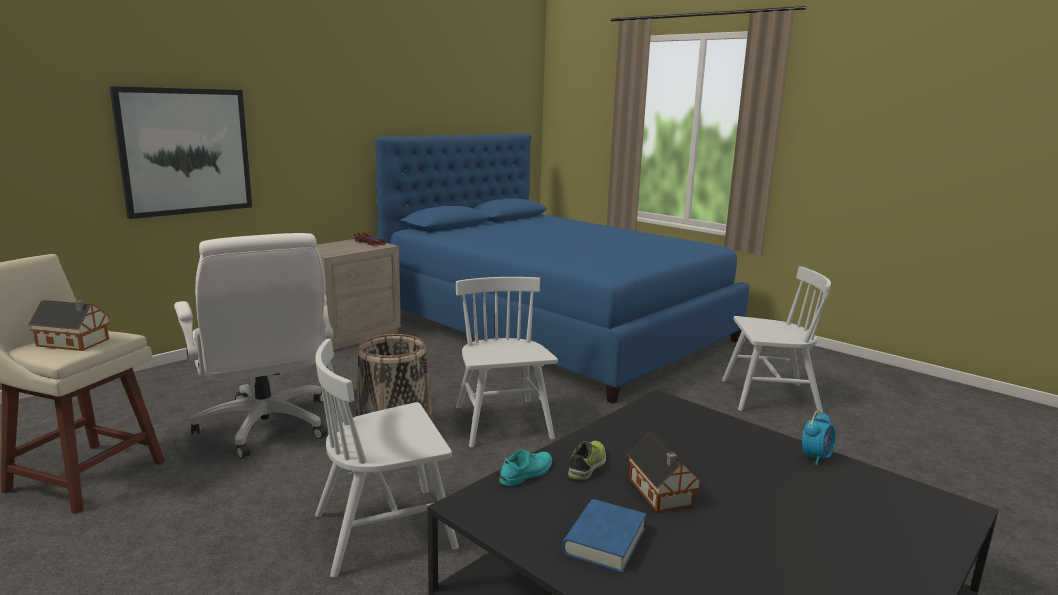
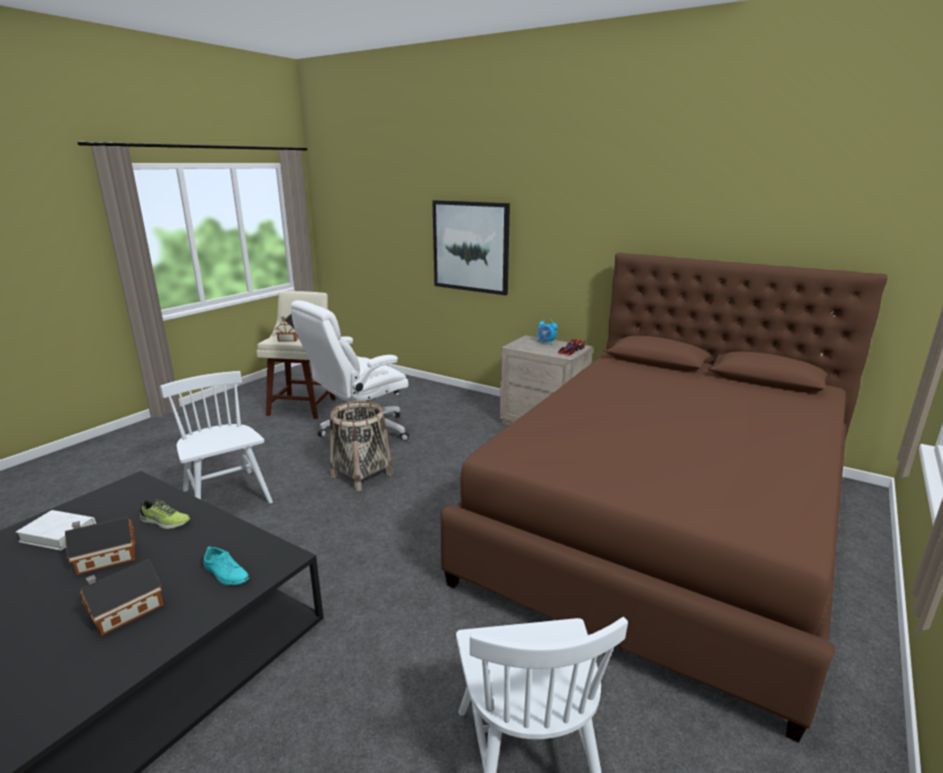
camera: 80 degrees right, 5 degrees up
blue bed [375,133,749,404] -> brown bed [441,253,888,743]
white chair [456,277,558,448] -> none
turquoise shoe [499,450,552,486] -> turquoise shoe moved to [204,546,249,585]
blue book [562,499,646,573] -> white book [16,510,96,550]
alarm clock [802,410,835,466] -> alarm clock moved to [537,318,558,345]
none -> toy house [79,559,164,636]

